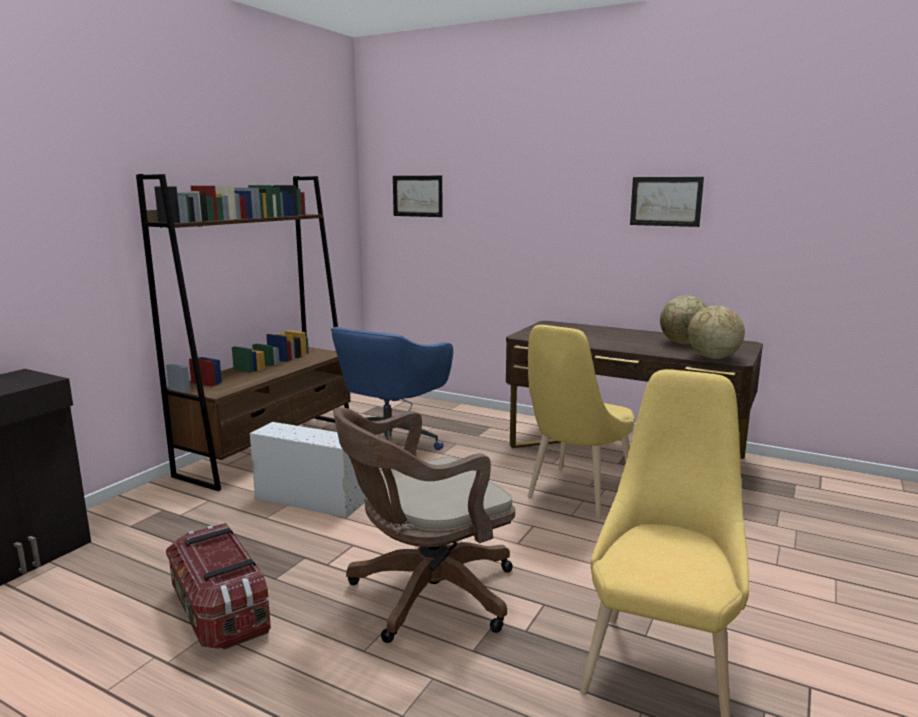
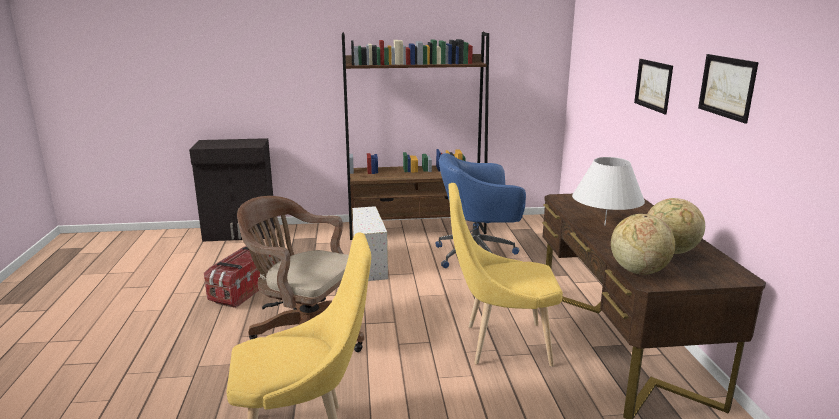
camera: 55 degrees right, 5 degrees up
picture [393,176,443,217] -> picture moved to [634,59,673,114]
none -> white table lamp [572,157,645,226]

